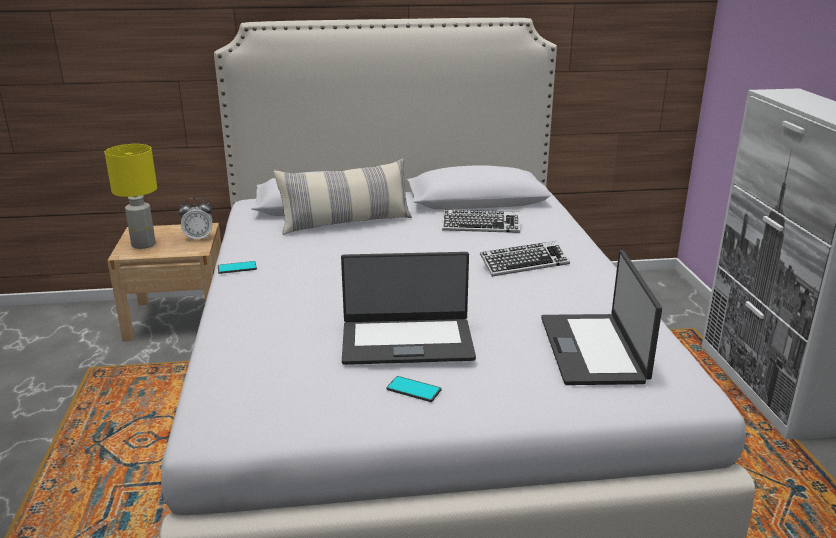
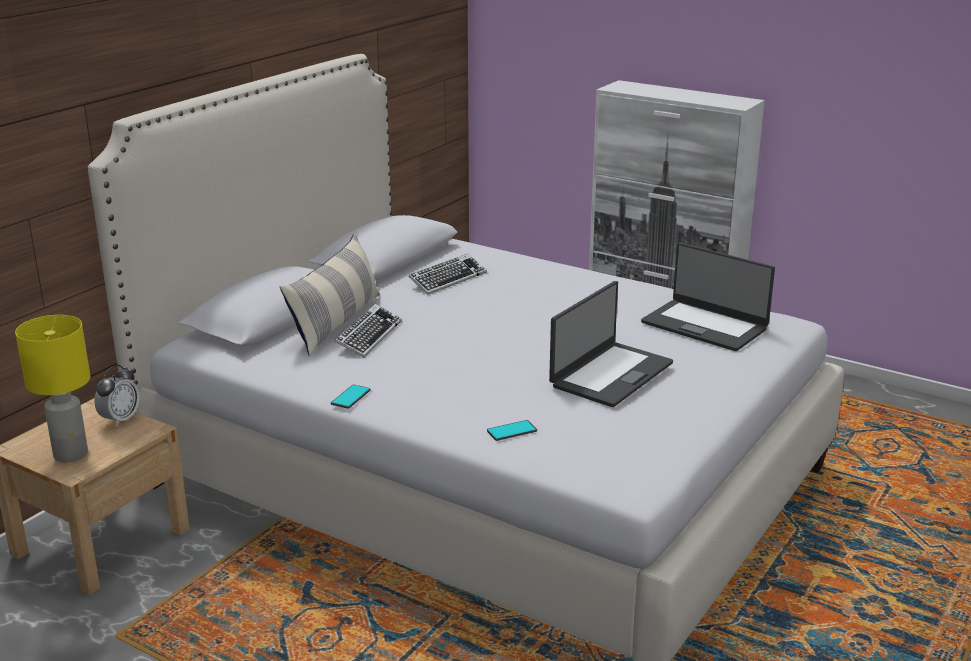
camera: 50 degrees left, 0 degrees up
phone [386,376,442,402] -> phone moved to [487,420,537,441]
keyboard [480,241,570,277] -> keyboard moved to [335,304,402,358]

